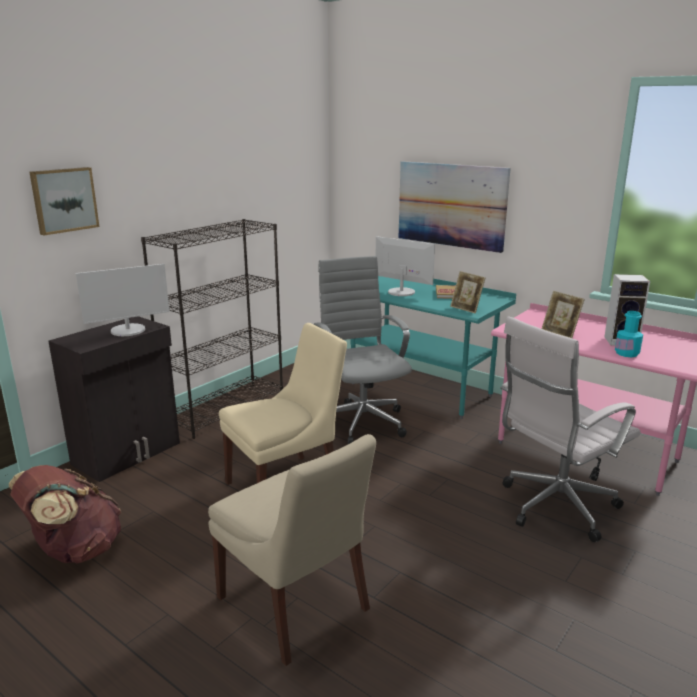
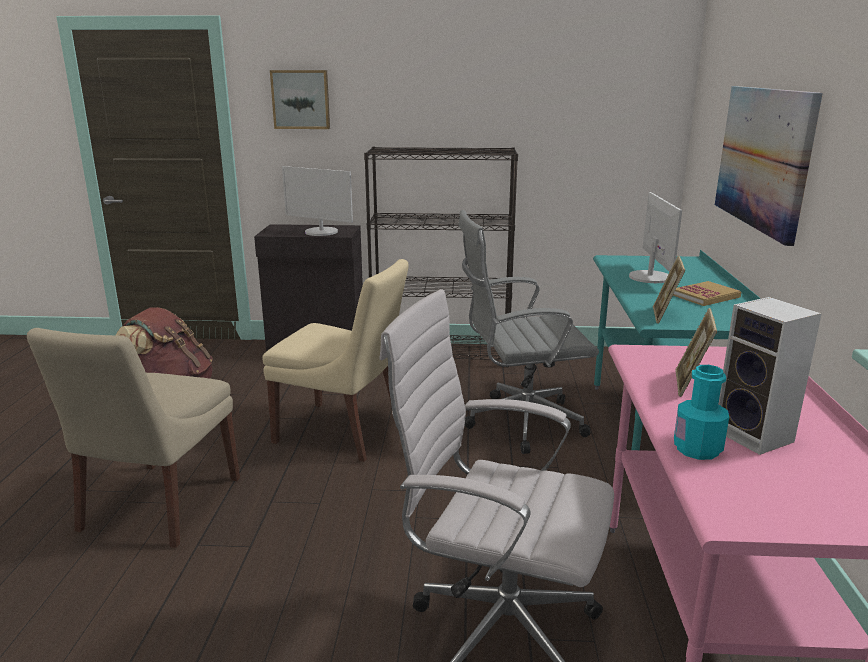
camera: 55 degrees right, 0 degrees up
grey office chair [314,256,412,444] -> grey office chair turned 135 degrees counterclockwise [458,210,599,454]

